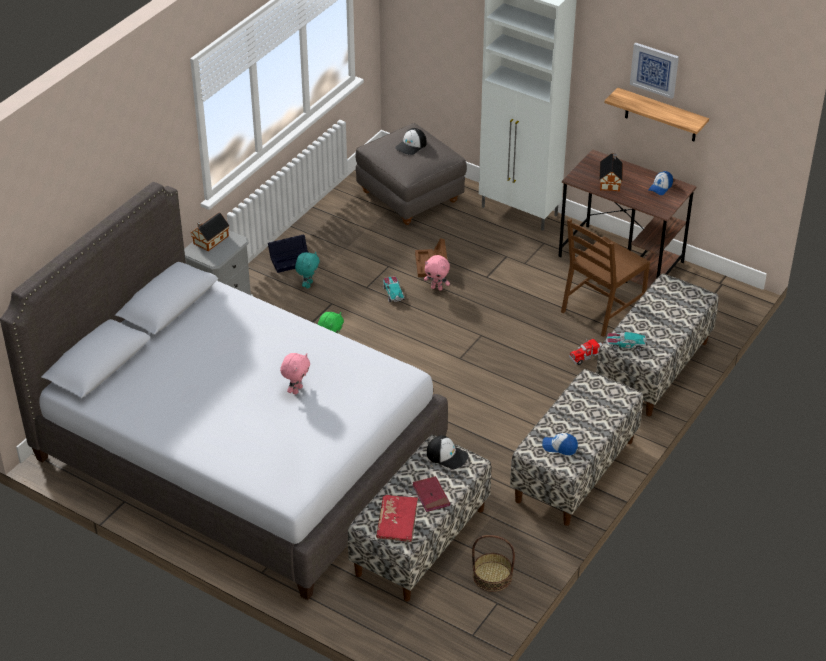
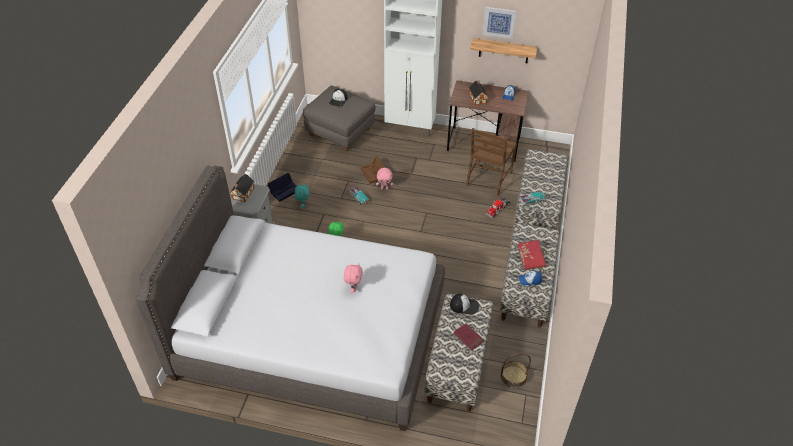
camera: 20 degrees left, 5 degrees up
red book [376,495,418,542] -> red book moved to [517,240,547,270]

